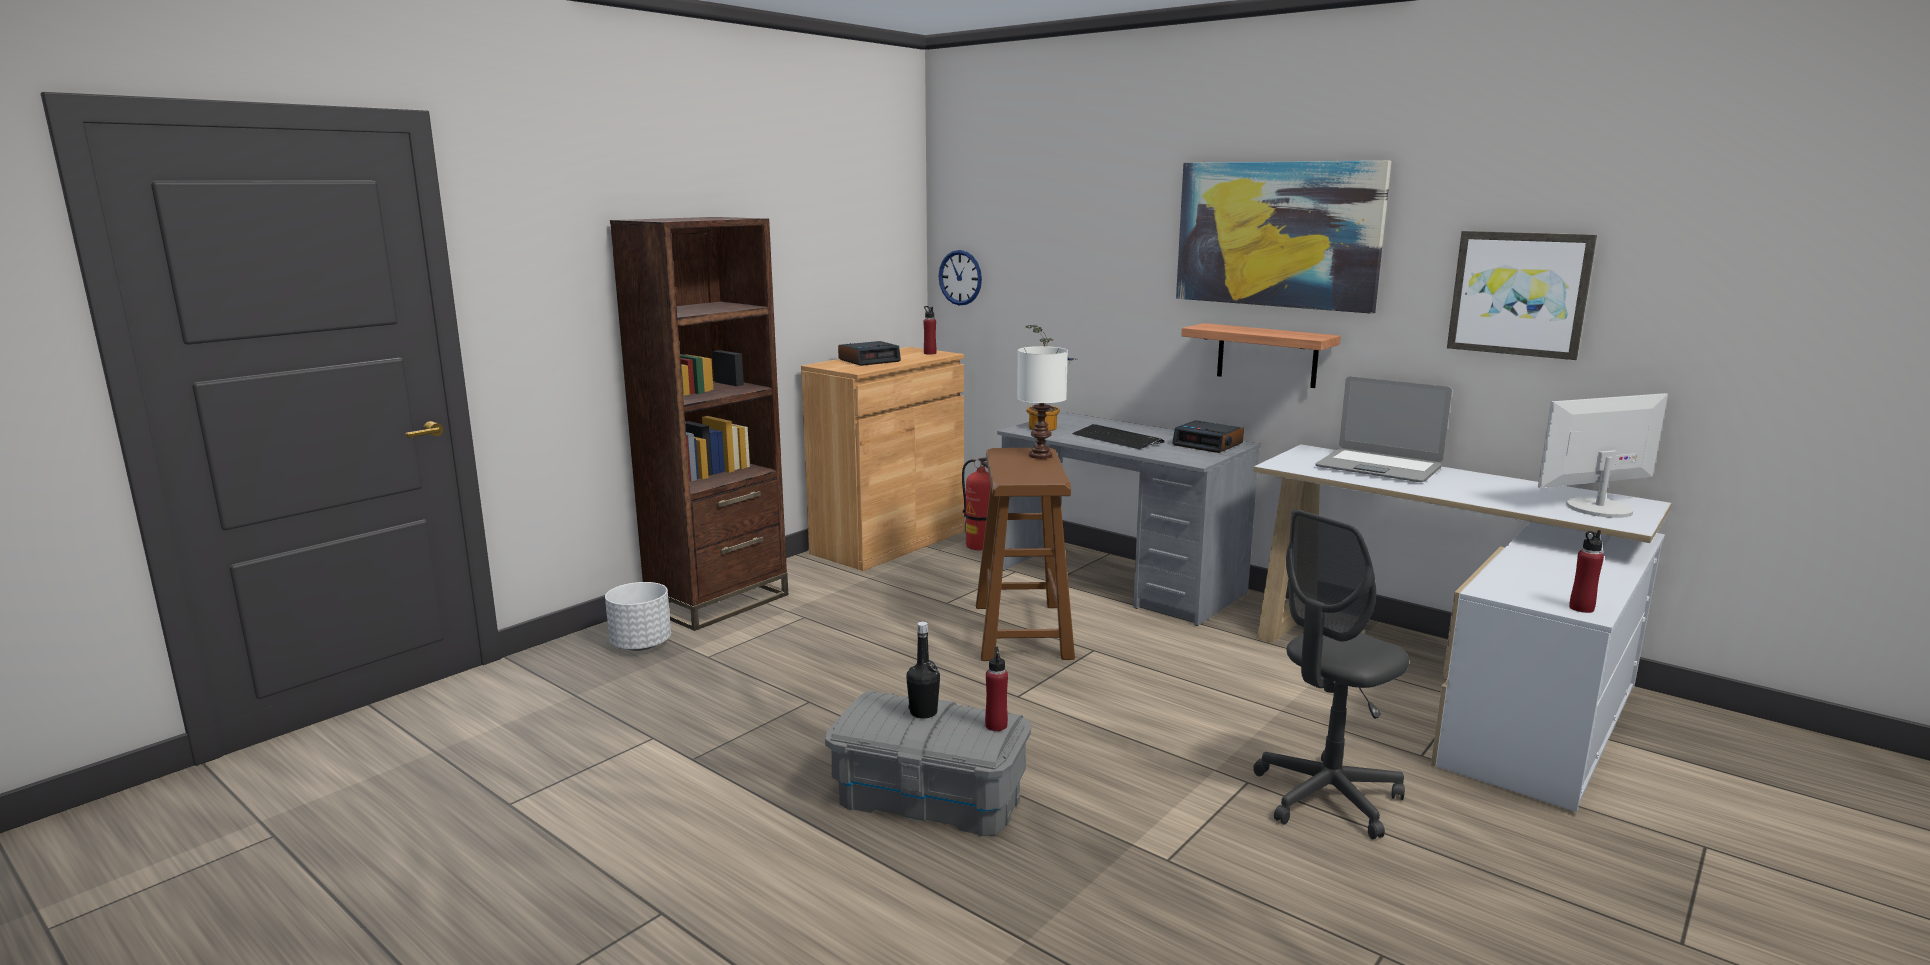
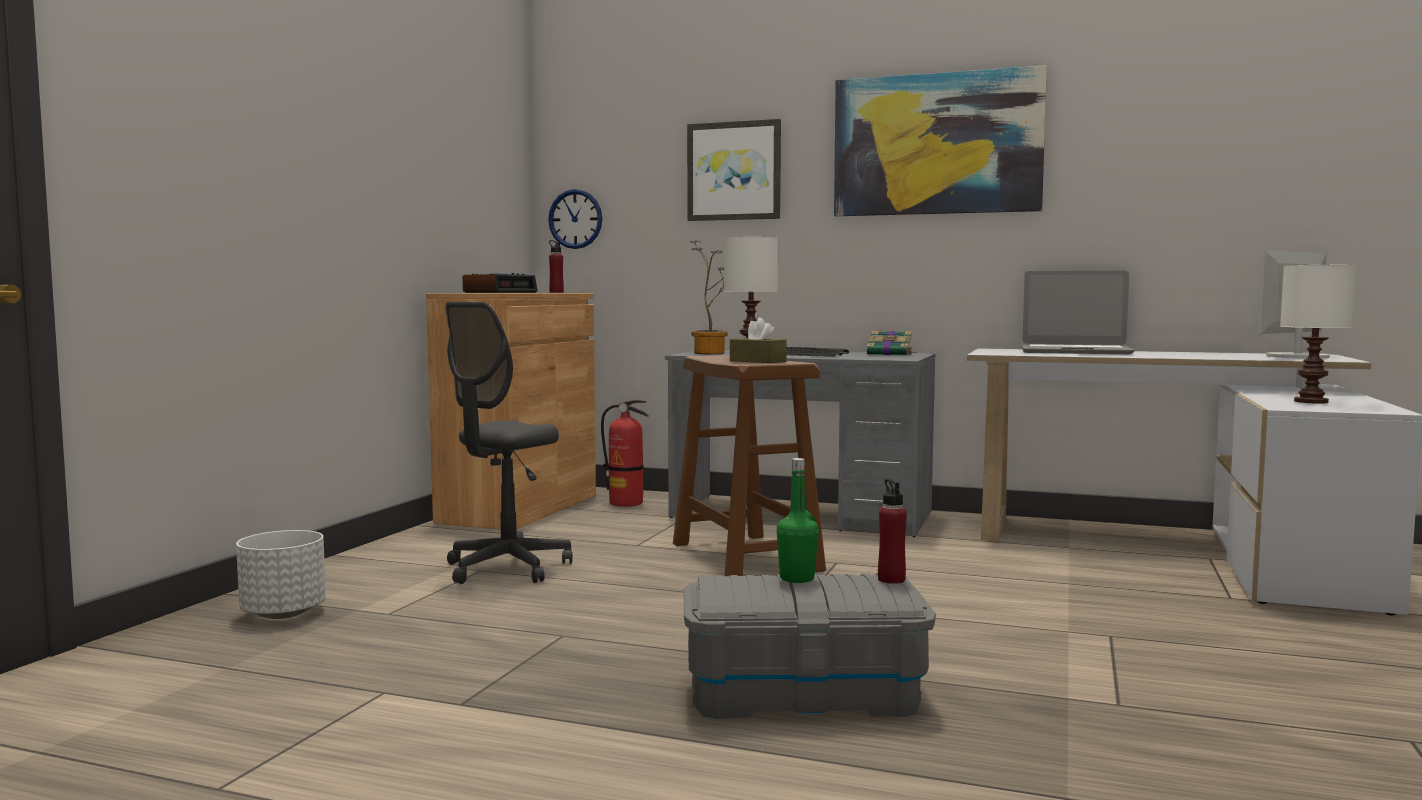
camera: 20 degrees left, 10 degrees down
brown bookcase [610,217,788,631] -> none
black bottle [906,622,940,719] -> green bottle [777,458,819,583]
alarm clock [1172,420,1244,453] -> book [867,331,917,355]
shelf [1181,323,1341,388] -> none
grey office chair [1253,509,1409,839] -> grey office chair moved to [445,302,573,584]
picture [1447,231,1597,360] -> picture moved to [687,119,781,221]
red bottle [1569,530,1604,613] -> none
none -> brown tissue box [730,318,787,363]
none -> white table lamp [1280,265,1357,404]

